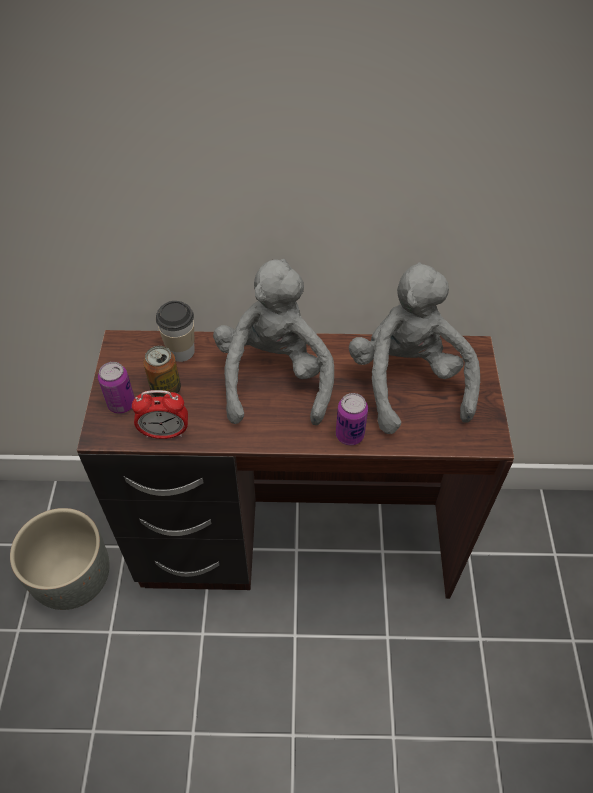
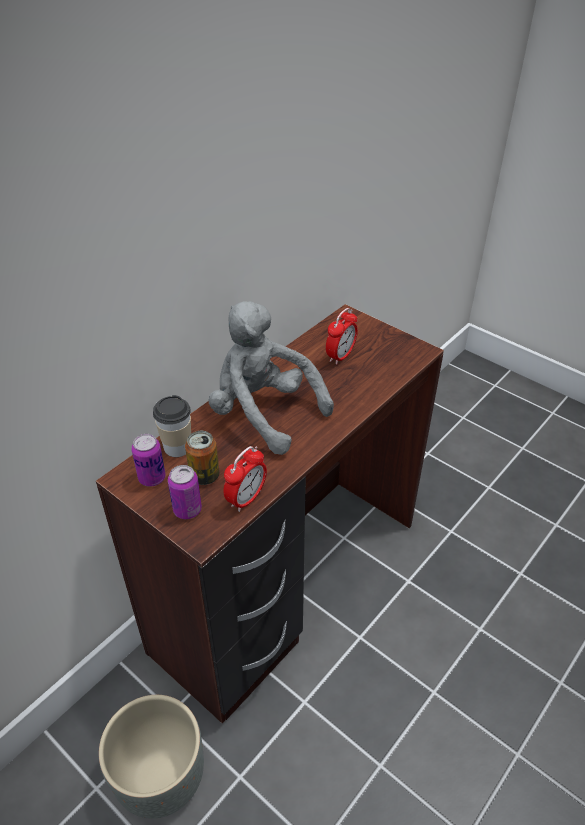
camera: 50 degrees left, 10 degrees down
can [336,393,368,445] -> can moved to [131,434,166,487]
grey plush toy [349,262,480,434] -> alarm clock [326,308,358,365]

